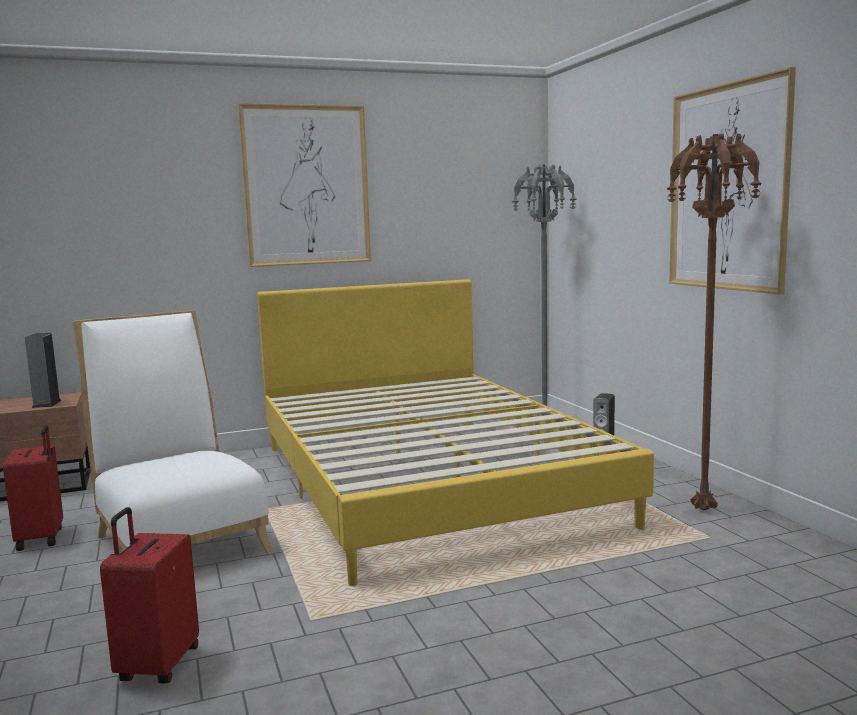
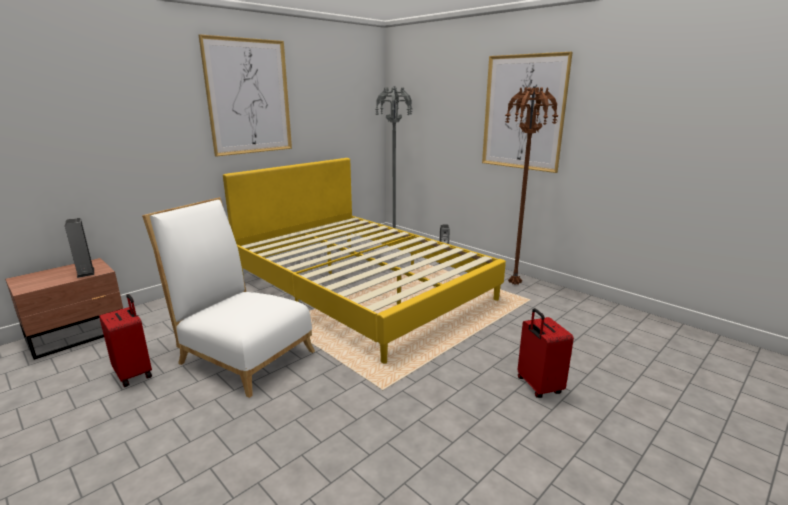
camera: 25 degrees left, 10 degrees up
red suitcase [100,507,199,683] -> red suitcase moved to [518,308,574,398]

